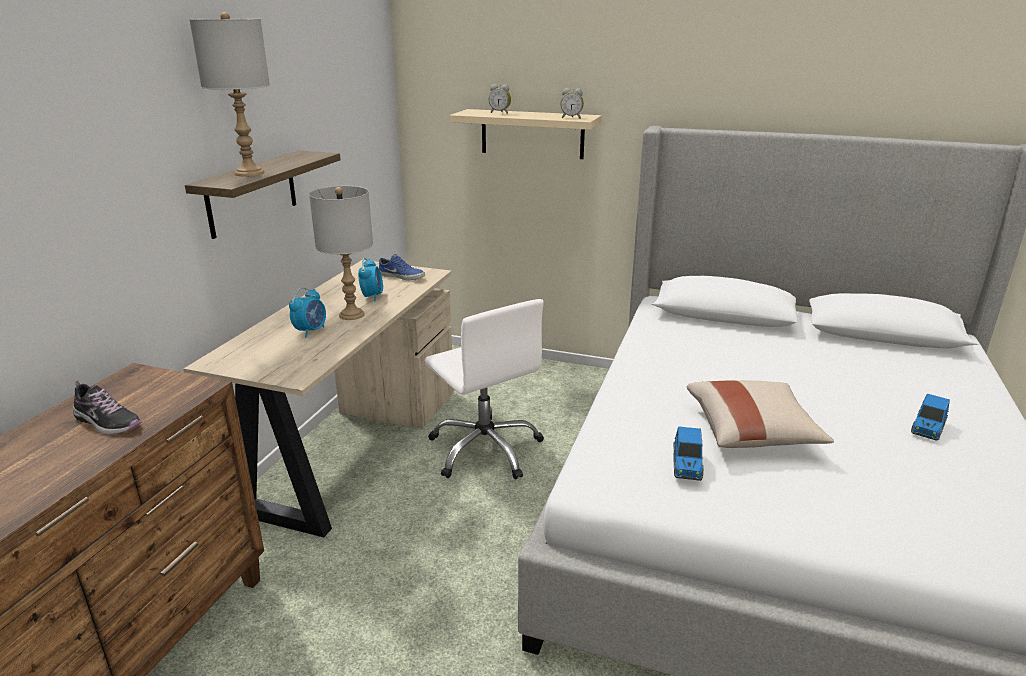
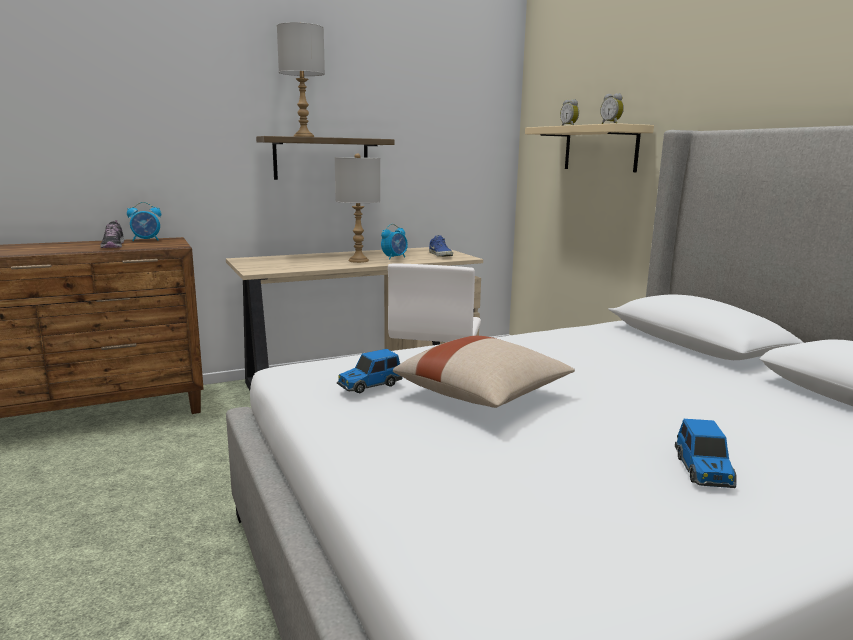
camera: 45 degrees right, 10 degrees down
alarm clock [289,287,326,338] -> alarm clock moved to [127,202,161,241]
toy car [911,394,950,441] -> toy car turned 75 degrees counterclockwise [675,419,737,488]

